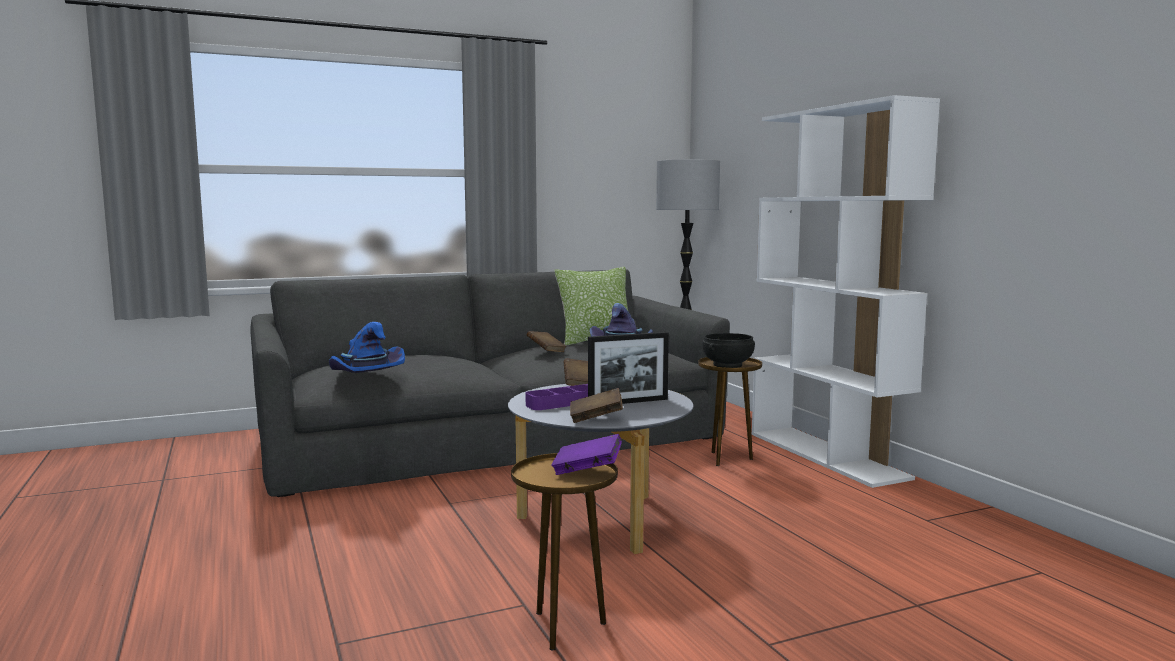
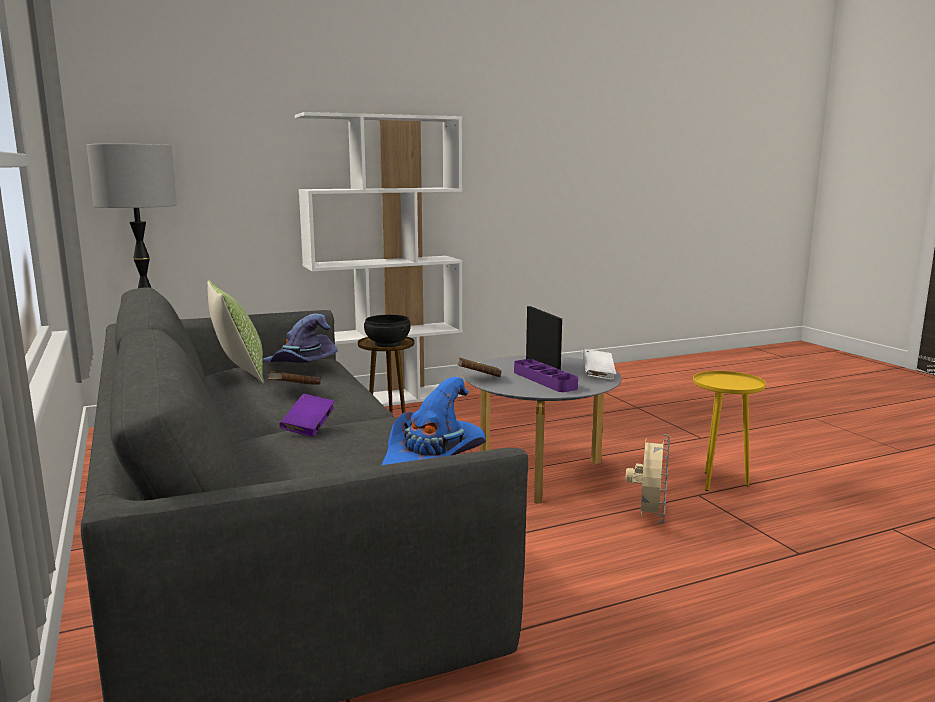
camera: 90 degrees left, 5 degrees up
brown side table [511,453,618,651] -> yellow side table [693,371,766,491]
purple book [552,434,622,475] -> purple book moved to [279,394,335,436]
brown book [570,388,623,423] -> white book [582,349,616,380]
none -> beige fan [625,434,670,524]

